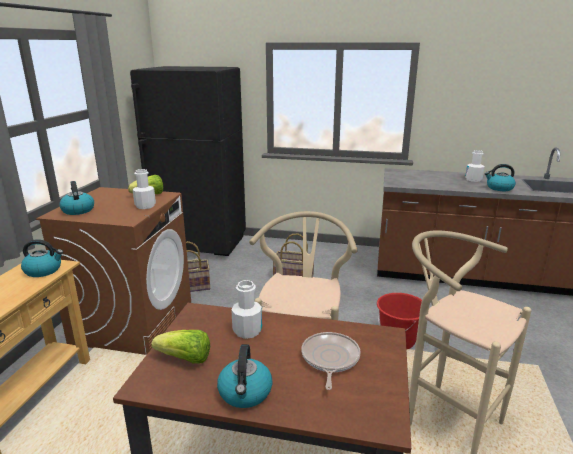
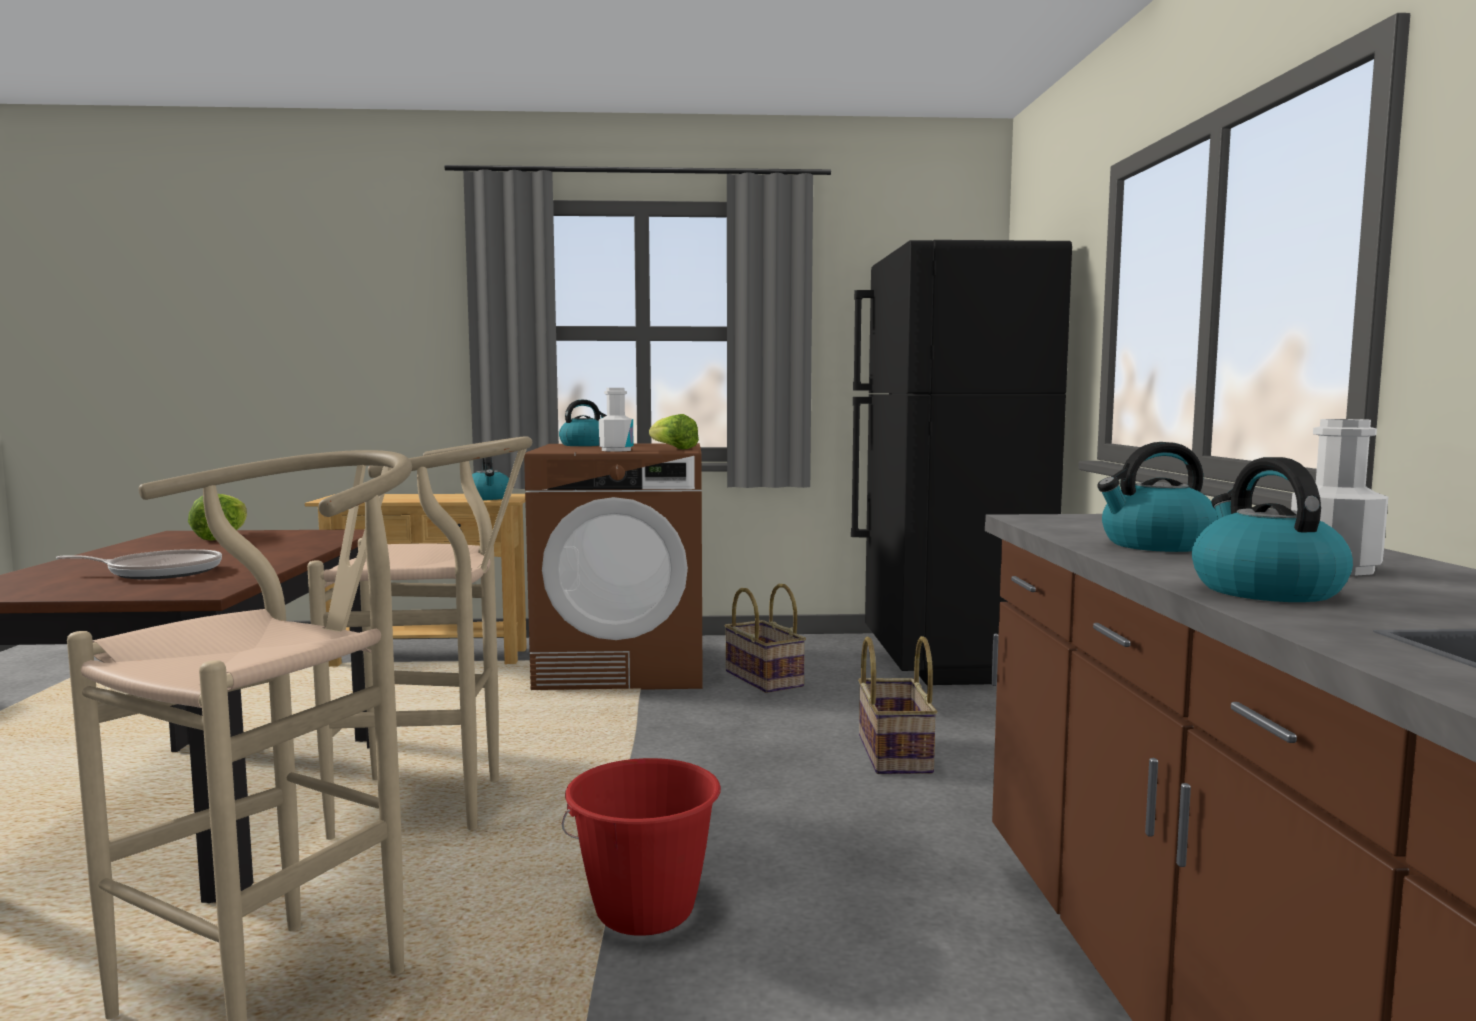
camera: 75 degrees right, 15 degrees down
kettle [217,344,273,408] -> kettle moved to [1097,442,1218,552]
white bottle [231,280,262,339] -> none

